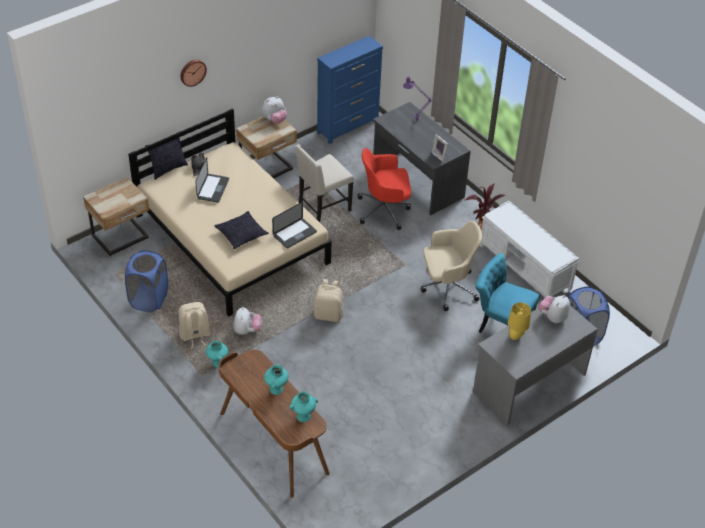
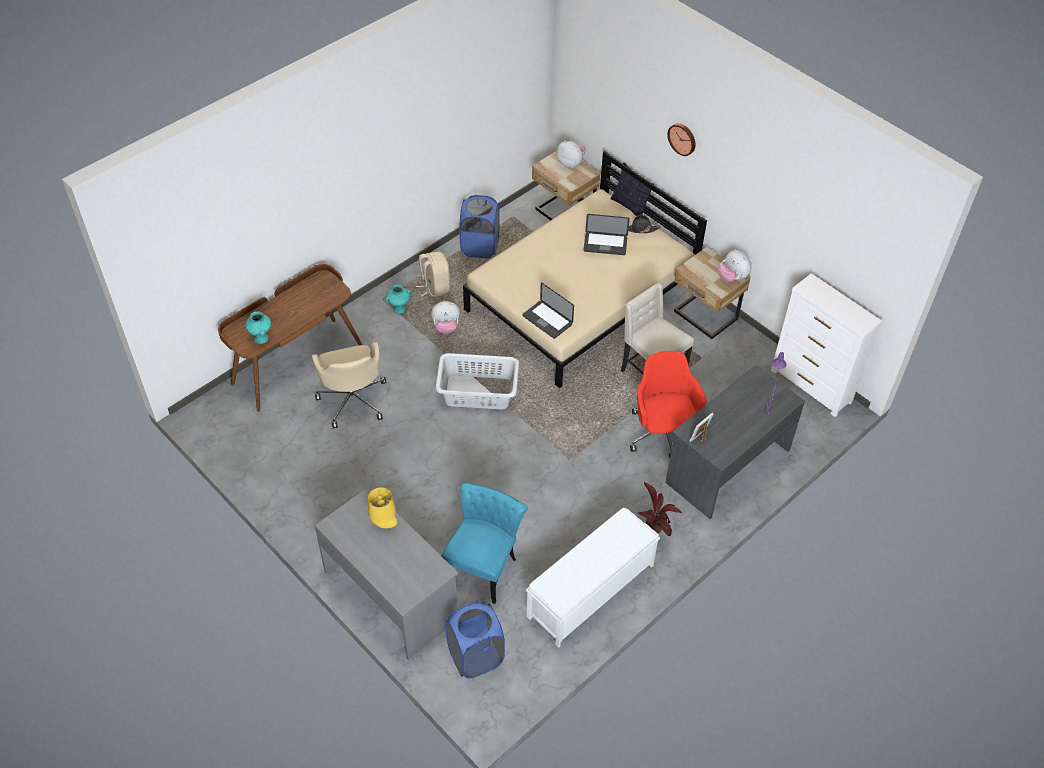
camera: 85 degrees right, 5 degrees up
pillow [214,211,269,249] -> none
turquoise vase [264,364,289,395] -> none
beige backpack [313,279,344,322] -> grey laundry basket [435,353,519,409]
blue dresser [317,36,383,144] -> white dresser [771,273,882,417]
beige office chair [421,221,482,311] -> beige office chair moved to [312,342,387,428]
plush toy [538,295,570,323] -> plush toy moved to [557,141,586,168]

